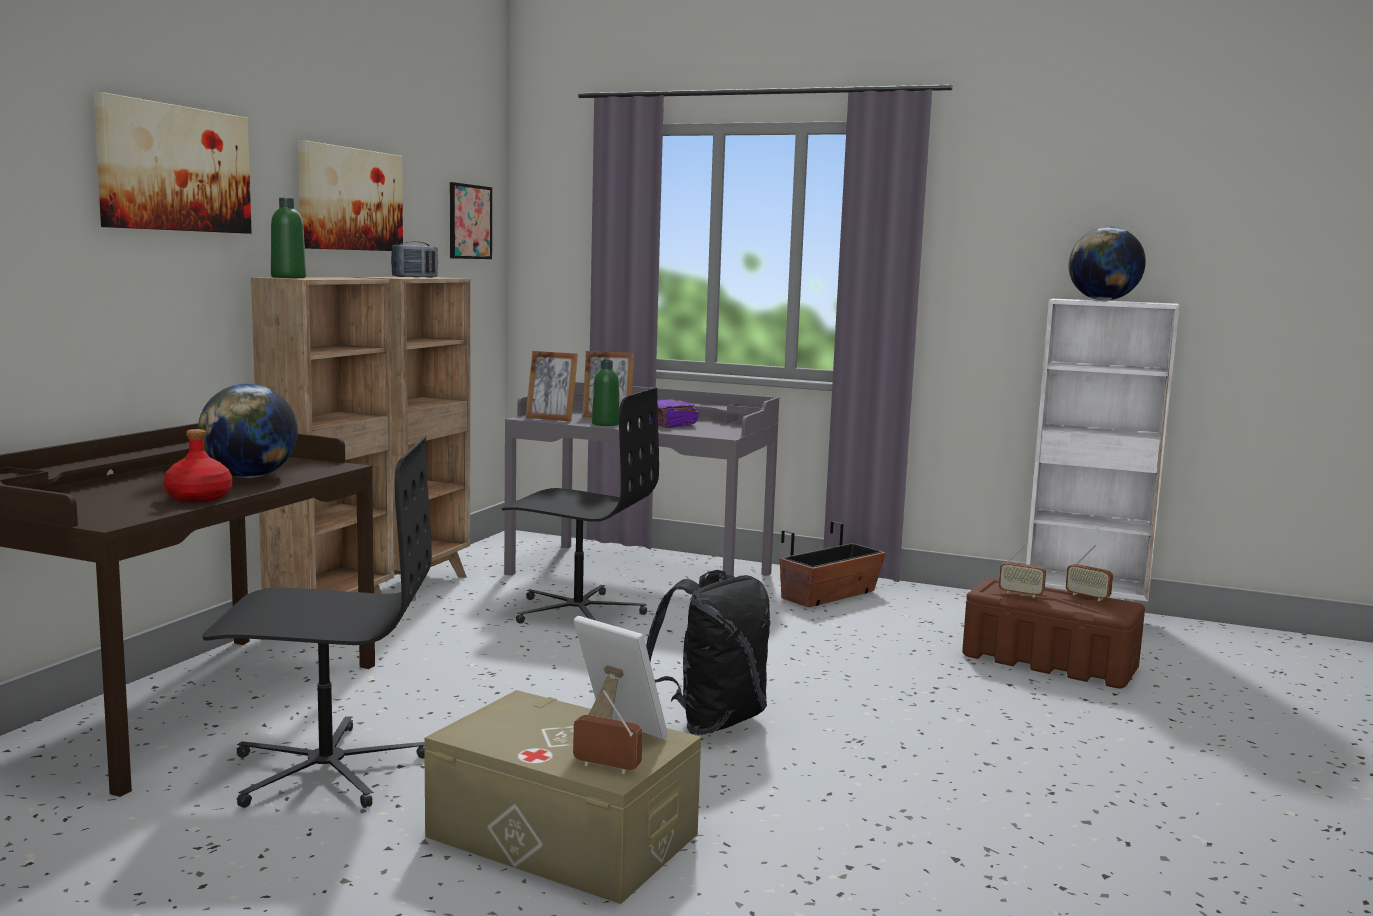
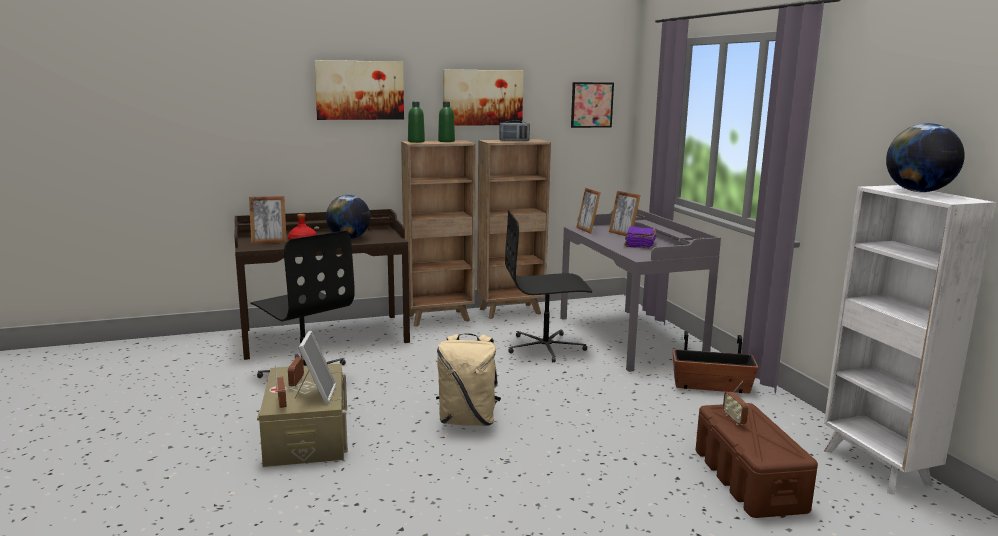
camera: 50 degrees right, 5 degrees up
black office chair [502,387,659,624] -> black office chair turned 105 degrees clockwise [505,210,592,362]
green bottle [592,360,619,426] -> green bottle moved to [438,102,455,142]
black backpack [646,570,770,735] -> beige backpack [436,333,501,426]
radio [1065,545,1113,601] -> radio moved to [288,348,304,387]
none -> picture frame [249,196,287,243]

